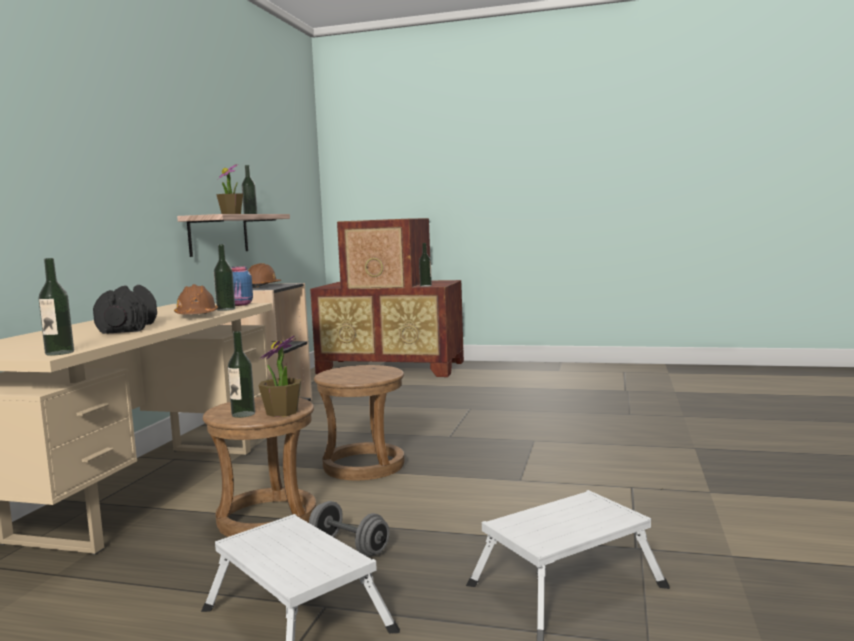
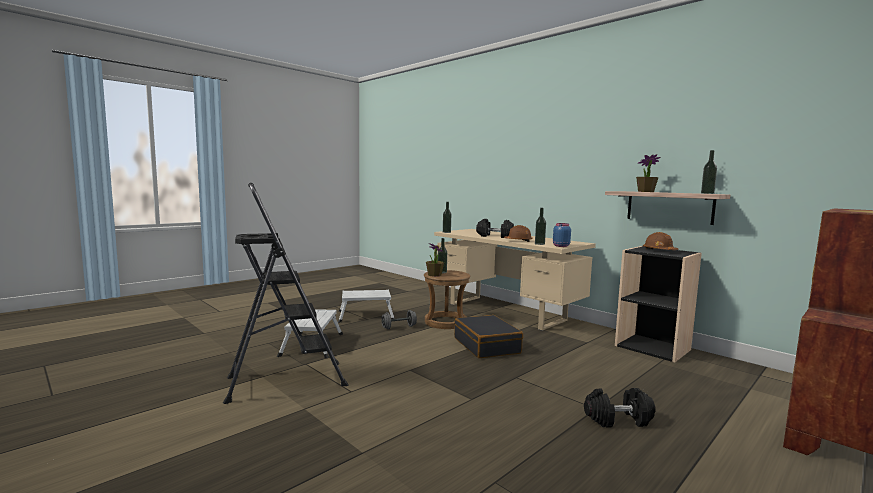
camera: 120 degrees right, 0 degrees up
brown stool [314,365,404,480] -> black suitcase [454,315,523,358]
bottle [419,243,432,287] -> none
none -> step ladder [223,183,349,404]
none -> black dumbbell [584,388,656,427]

